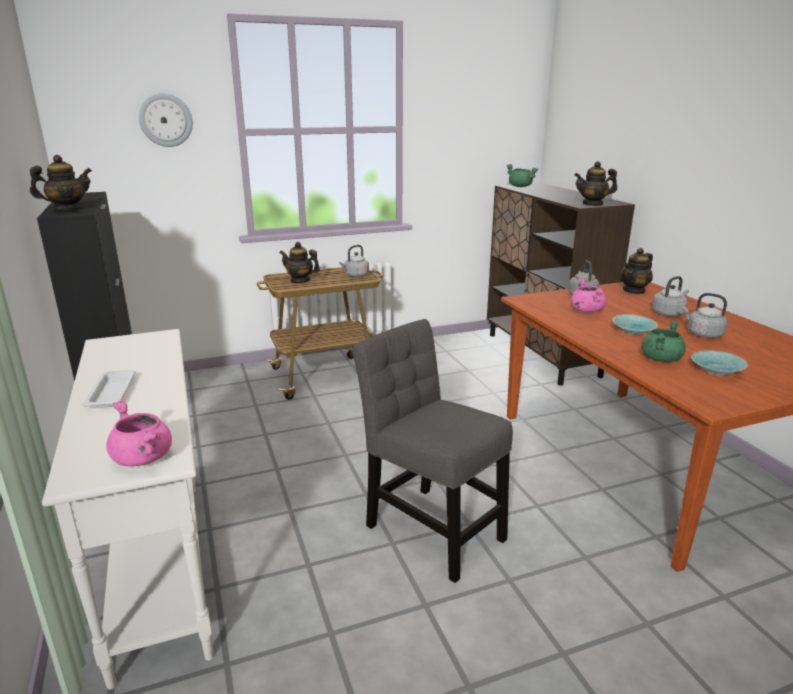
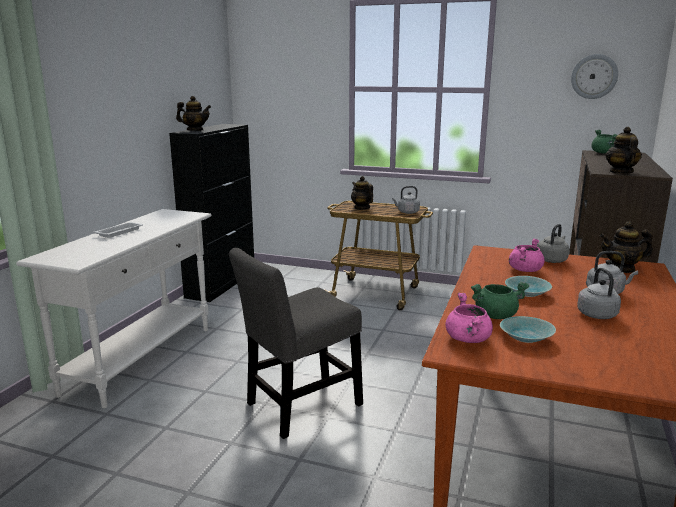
camera: 40 degrees right, 5 degrees down
pink cooking pot [106,401,172,466] -> pink cooking pot moved to [445,293,493,343]
wall clock [139,93,193,147] -> wall clock moved to [571,54,618,99]
grey chair [352,319,513,583] -> grey chair turned 120 degrees counterclockwise [229,248,363,439]
teapot [574,161,617,206] -> teapot turned 60 degrees clockwise [606,127,642,174]

